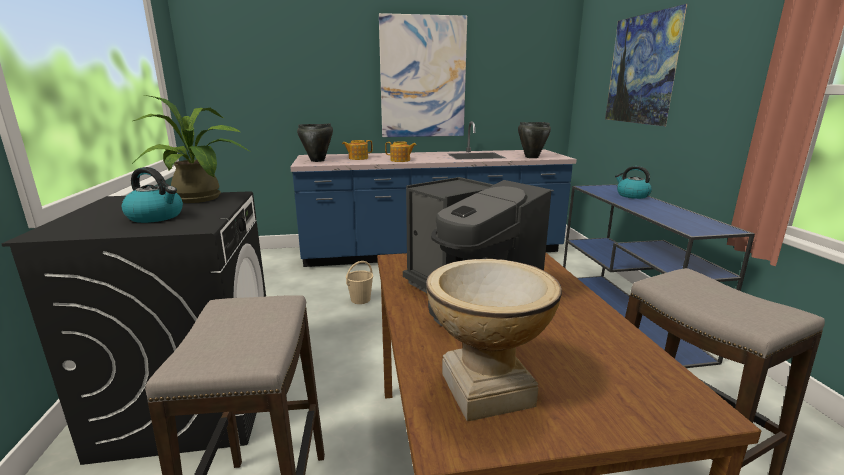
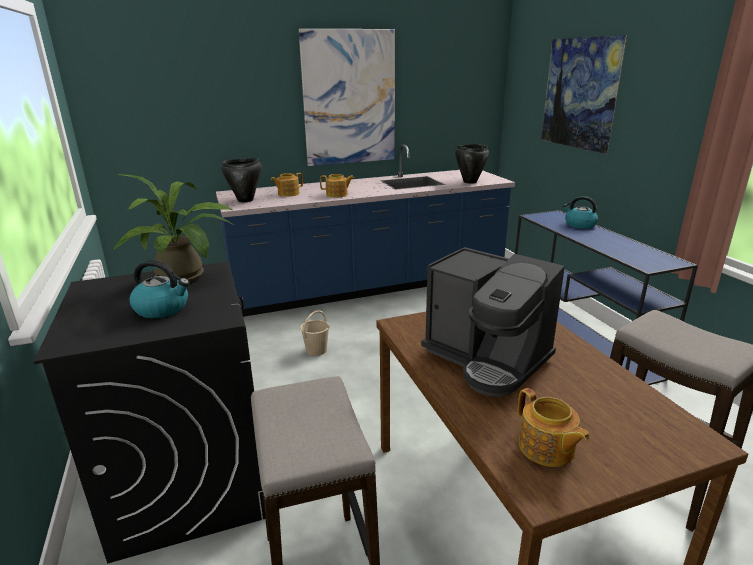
camera: 10 degrees left, 5 degrees up
vase [426,259,562,421] -> teapot [518,388,590,467]

